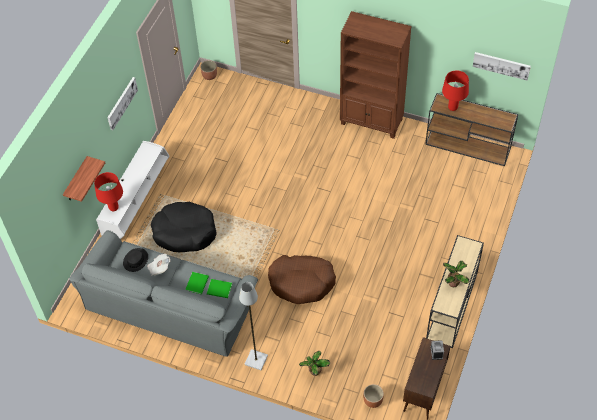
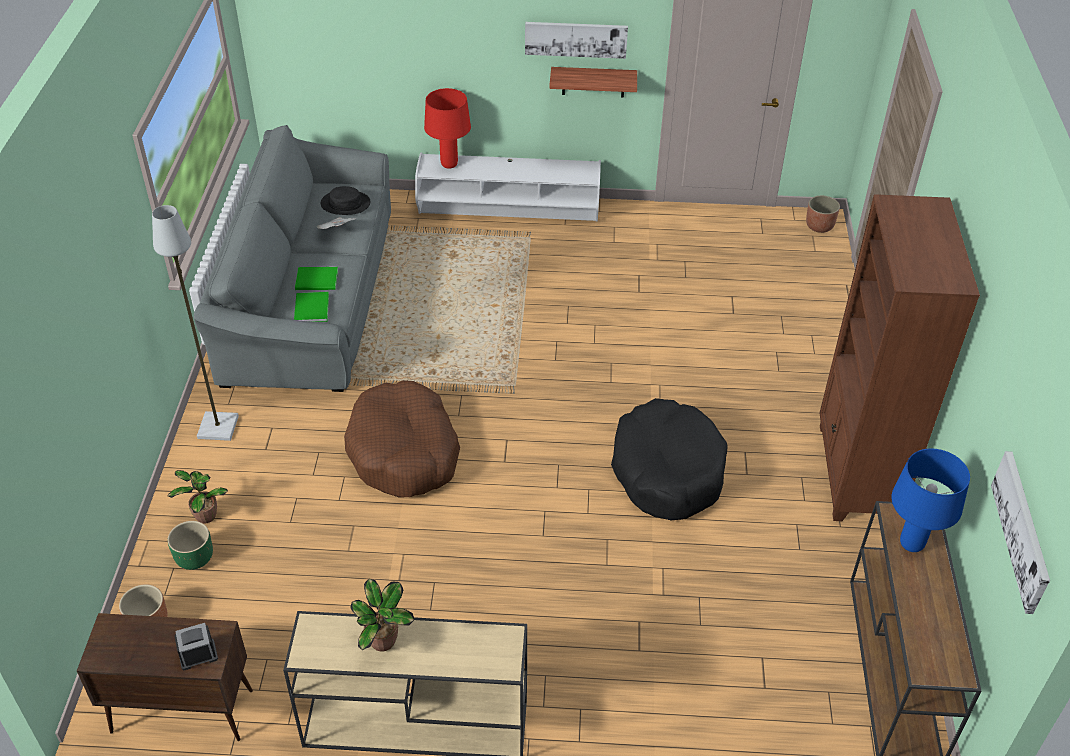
camera: 70 degrees right, 10 degrees down
shelf [63,156,105,202] -> shelf moved to [549,67,637,97]
black dog bed [151,202,217,252] -> black dog bed moved to [611,398,728,520]
red table lamp [442,70,469,111] -> blue table lamp [891,449,970,552]
none -> green planter [168,521,213,570]

